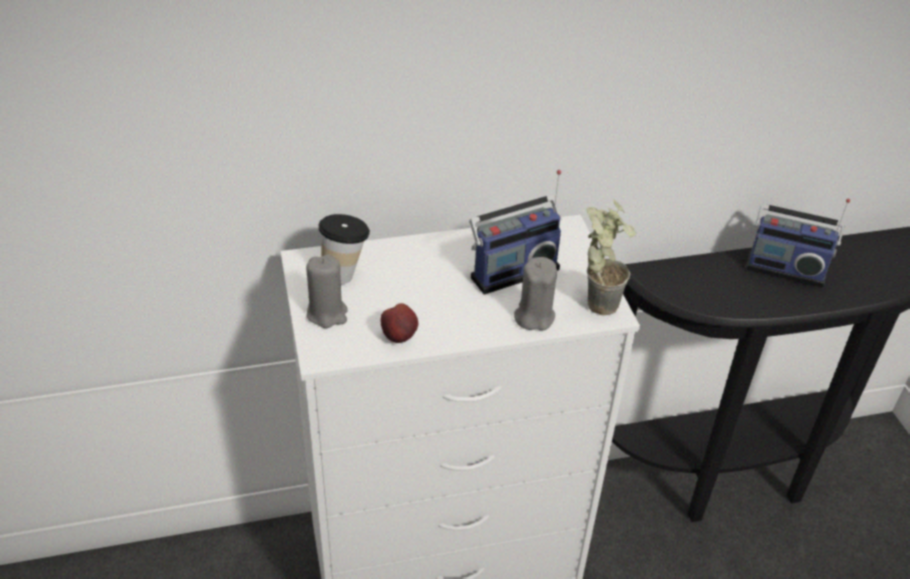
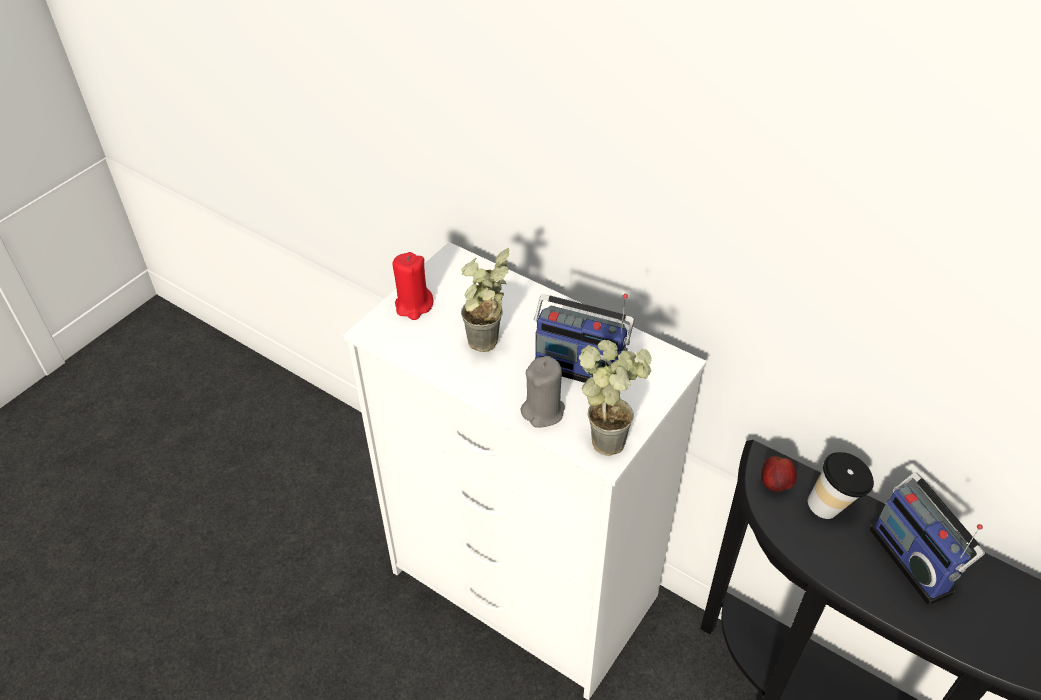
camera: 50 degrees right, 5 degrees up
grey candle [306,254,347,328] -> red candle [392,252,434,320]
cup [319,214,370,284] -> cup moved to [808,452,874,519]
apple [381,303,418,343] -> apple moved to [761,456,797,491]
none -> potted plant [461,248,509,352]

